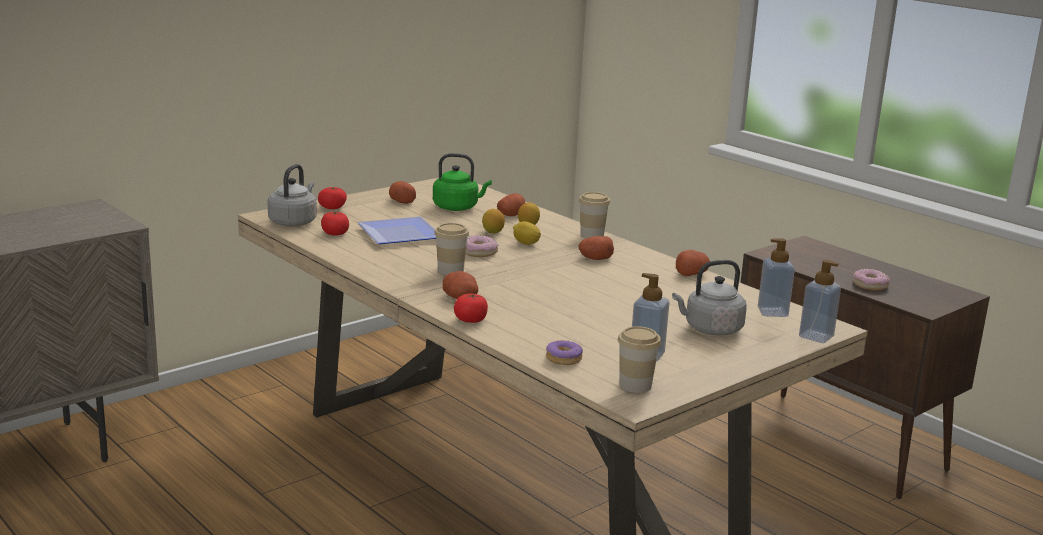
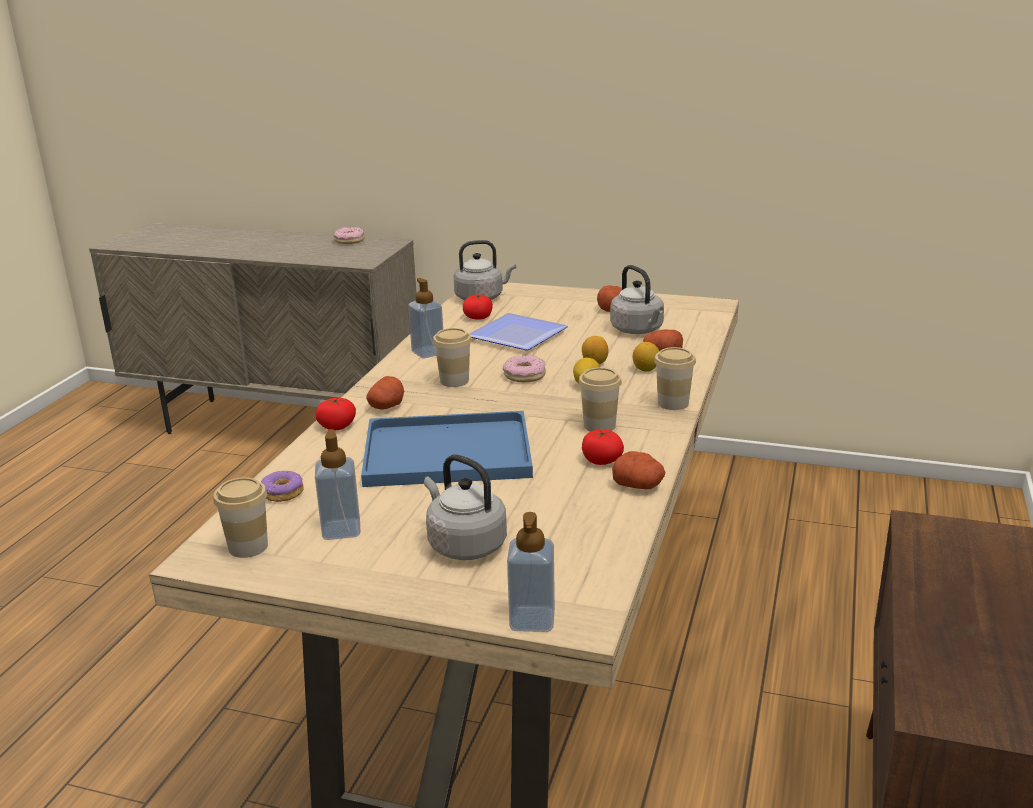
camera: 60 degrees right, 5 degrees up
tomato [318,187,347,209] -> tomato moved to [582,430,624,465]
green kettle [433,153,492,211] -> grey kettle [610,265,664,334]
potato [579,236,614,260] -> cup [578,368,622,432]
soap dispenser [758,238,795,317] -> soap dispenser moved to [408,278,443,358]
donut [853,269,890,290] -> donut moved to [333,227,365,244]
none -> blue tray [361,411,533,487]

